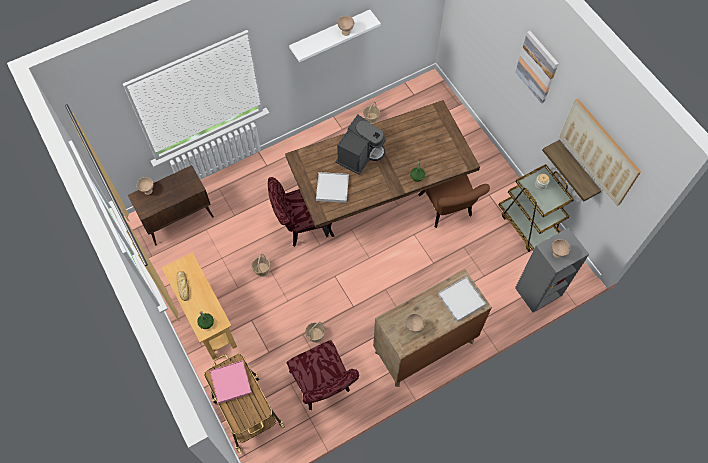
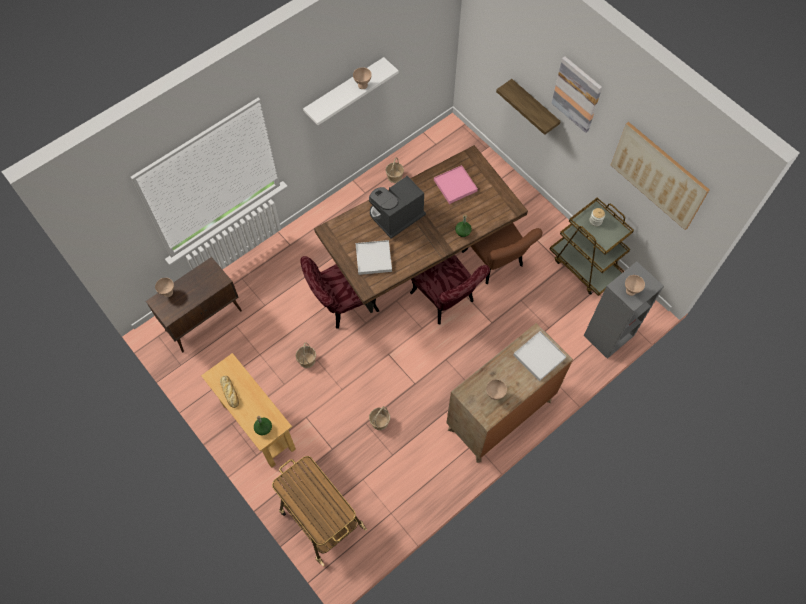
camera: 10 degrees left, 0 degrees up
pink tray [210,360,252,404] -> pink tray moved to [434,165,478,204]
red chair [287,340,359,410] -> red chair moved to [410,255,490,324]
coffee machine [335,115,385,175] -> coffee machine turned 150 degrees counterclockwise [369,176,426,239]
shelf [542,140,601,202] -> shelf moved to [496,79,561,135]

